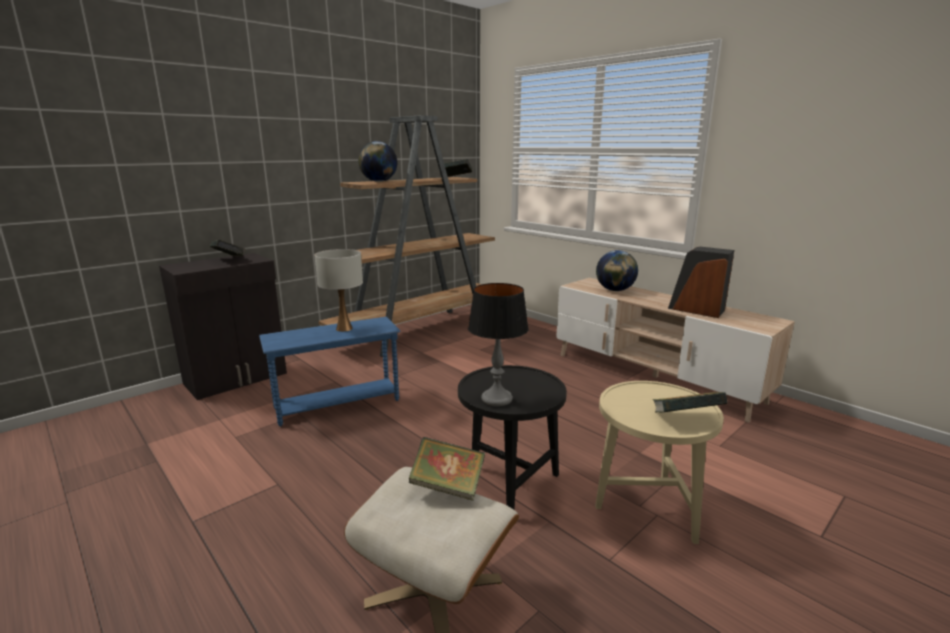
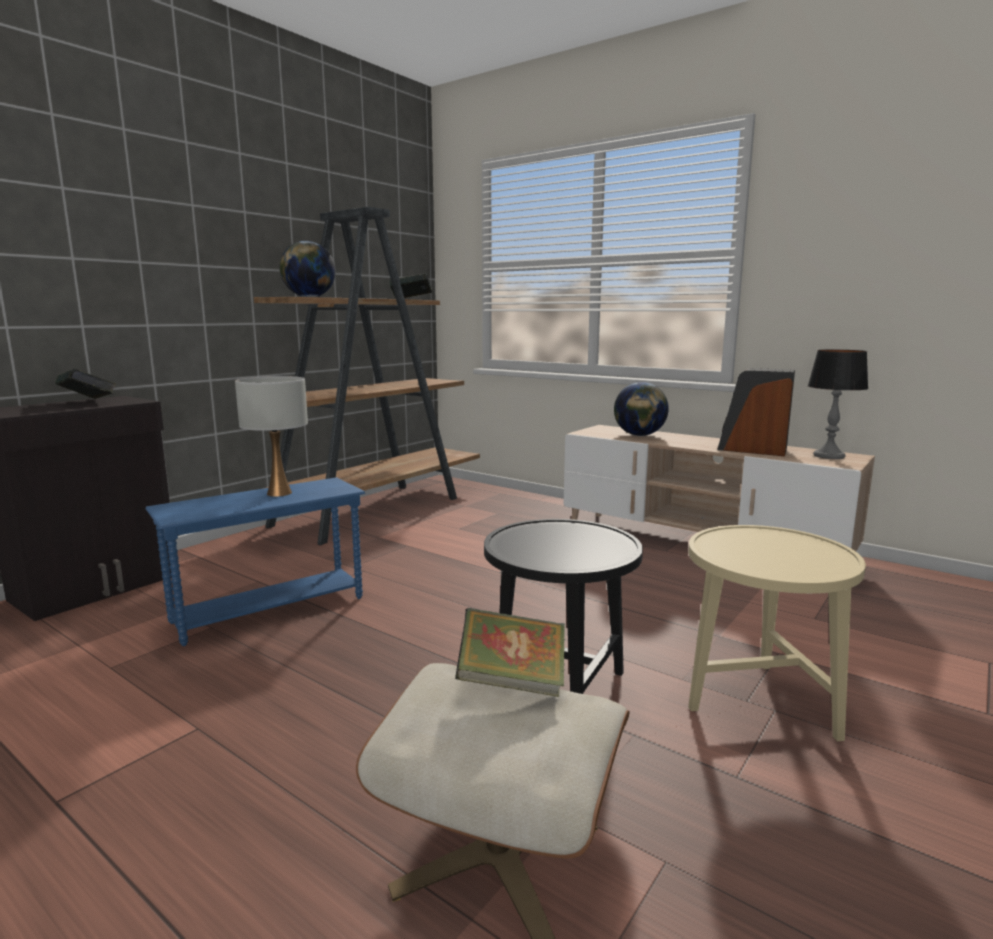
camera: 10 degrees left, 5 degrees down
table lamp [468,283,529,406] -> table lamp moved to [808,349,869,459]
book [652,392,728,413] -> none

